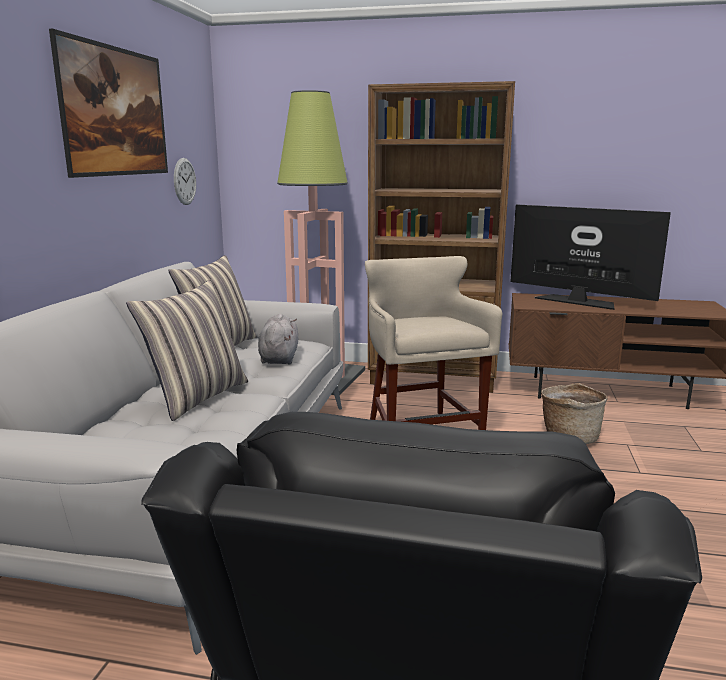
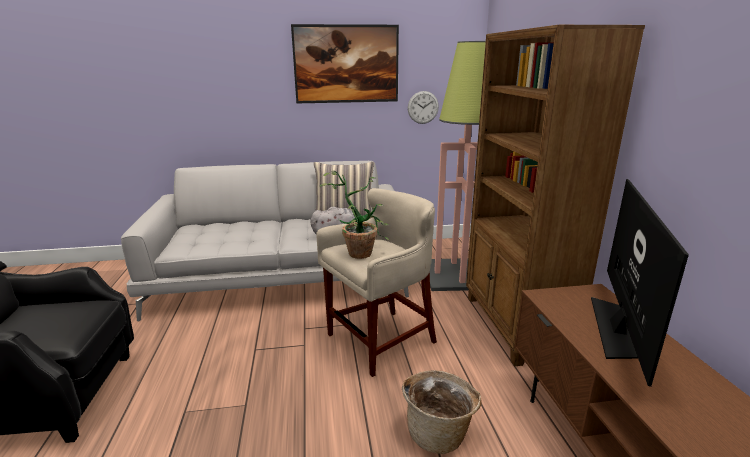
camera: 70 degrees right, 5 degrees up
pillow [126,280,248,421] -> none
none -> potted plant [320,171,389,259]

